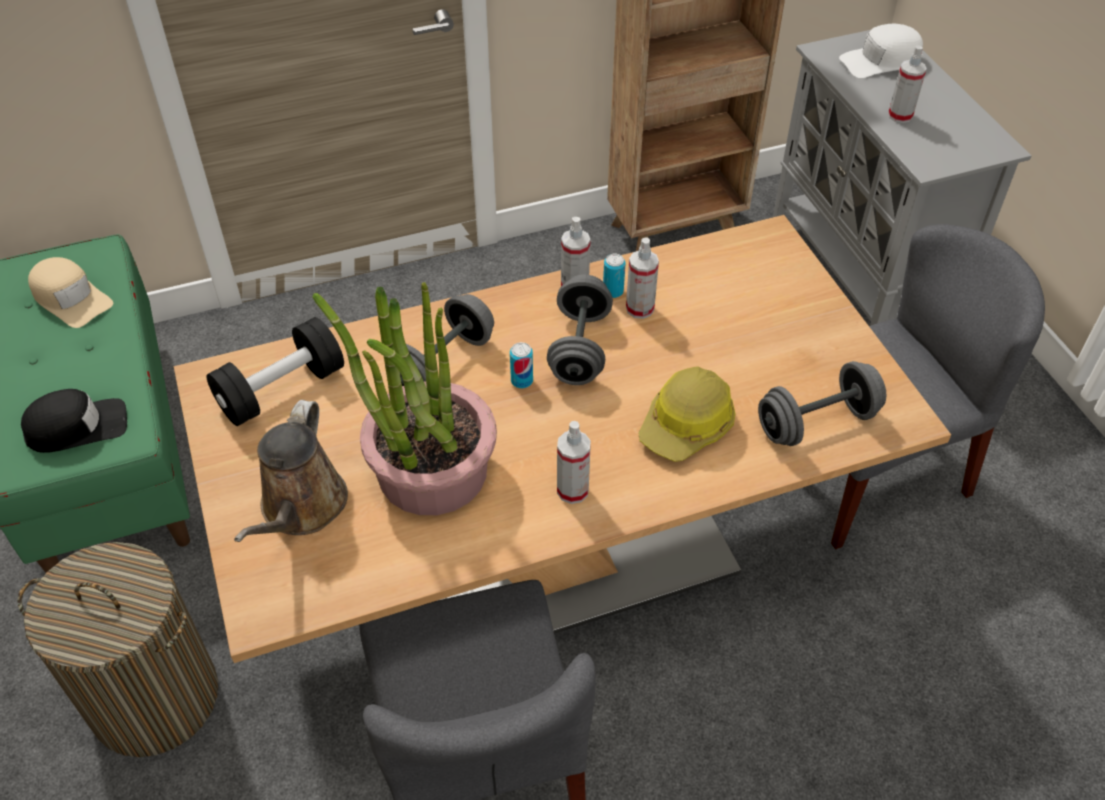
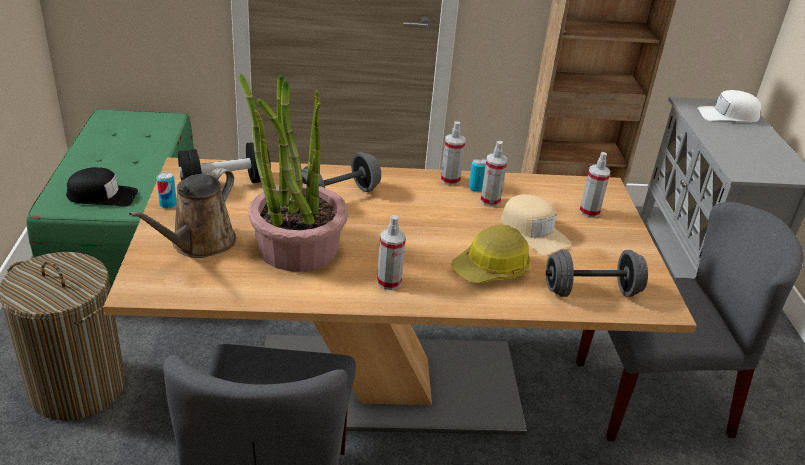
camera: 15 degrees right, 15 degrees down
beige cap [28,257,113,328] -> beige cap moved to [501,194,572,255]
can [510,342,533,388] -> can moved to [156,172,177,209]
grey dumbbell [547,275,613,385] -> none
spray bottle [888,45,927,123] -> spray bottle moved to [579,152,611,218]

